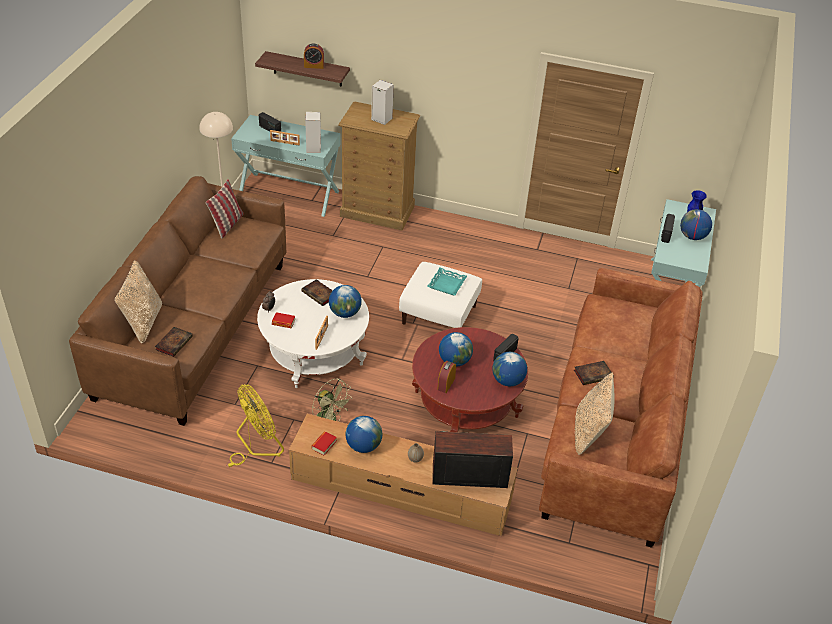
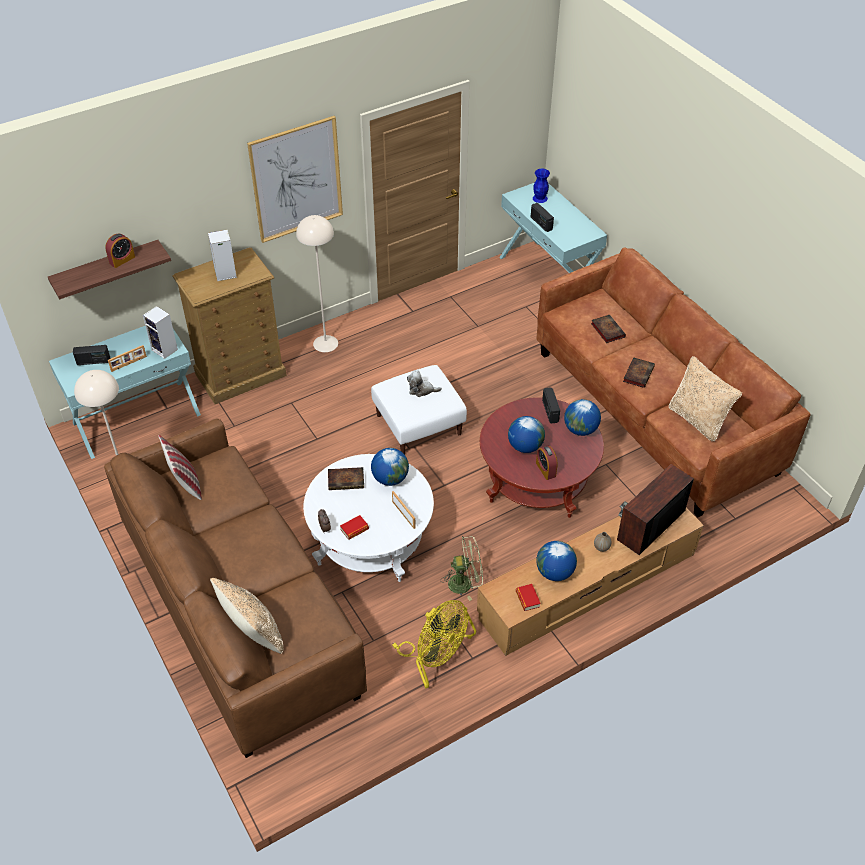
camera: 45 degrees left, 5 degrees up
book [155,327,193,357] -> book moved to [591,315,626,343]
yellow fan [228,384,284,467] -> yellow fan turned 120 degrees clockwise [392,600,476,689]
turquoise tray [427,268,467,295] -> plush toy [407,370,442,397]
globe [680,209,712,240] -> none
none -> picture [247,116,343,243]
none -> beige floor lamp [296,215,338,352]

